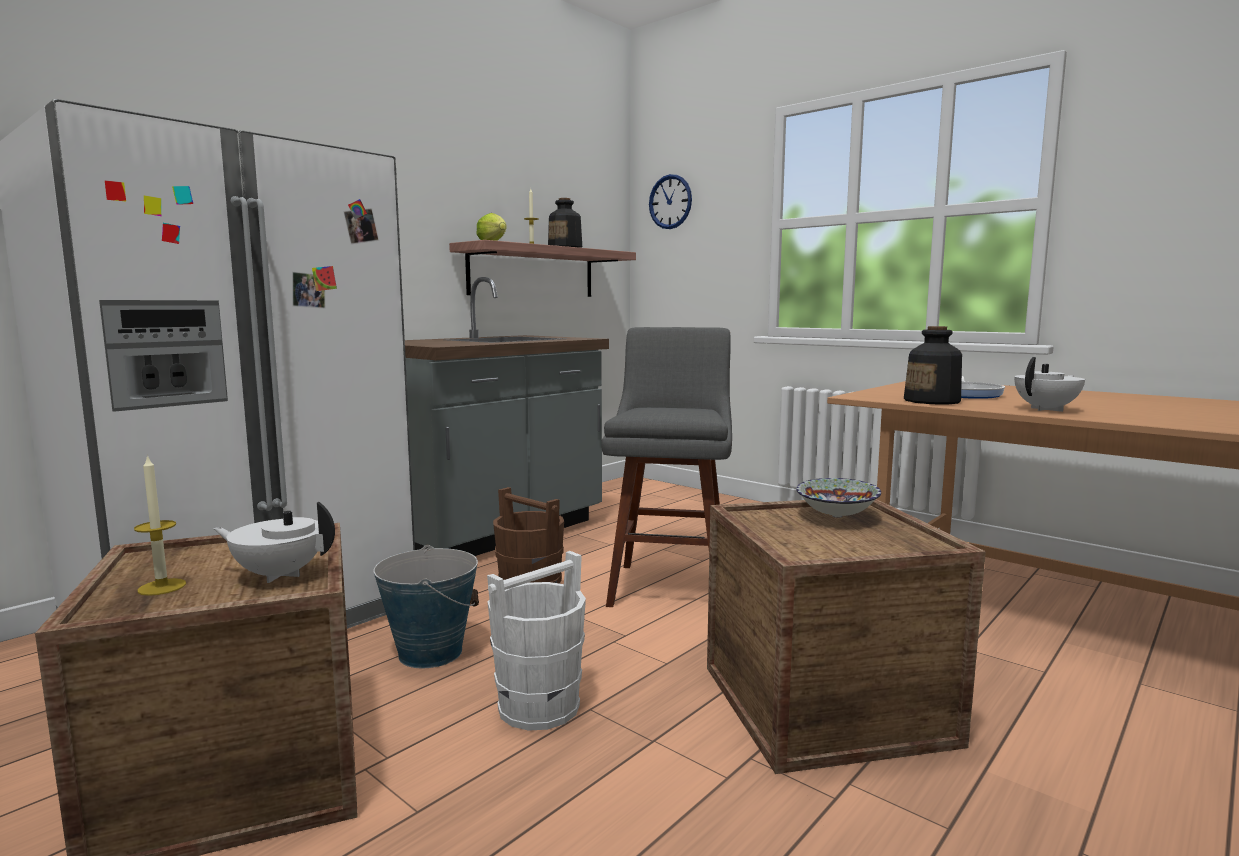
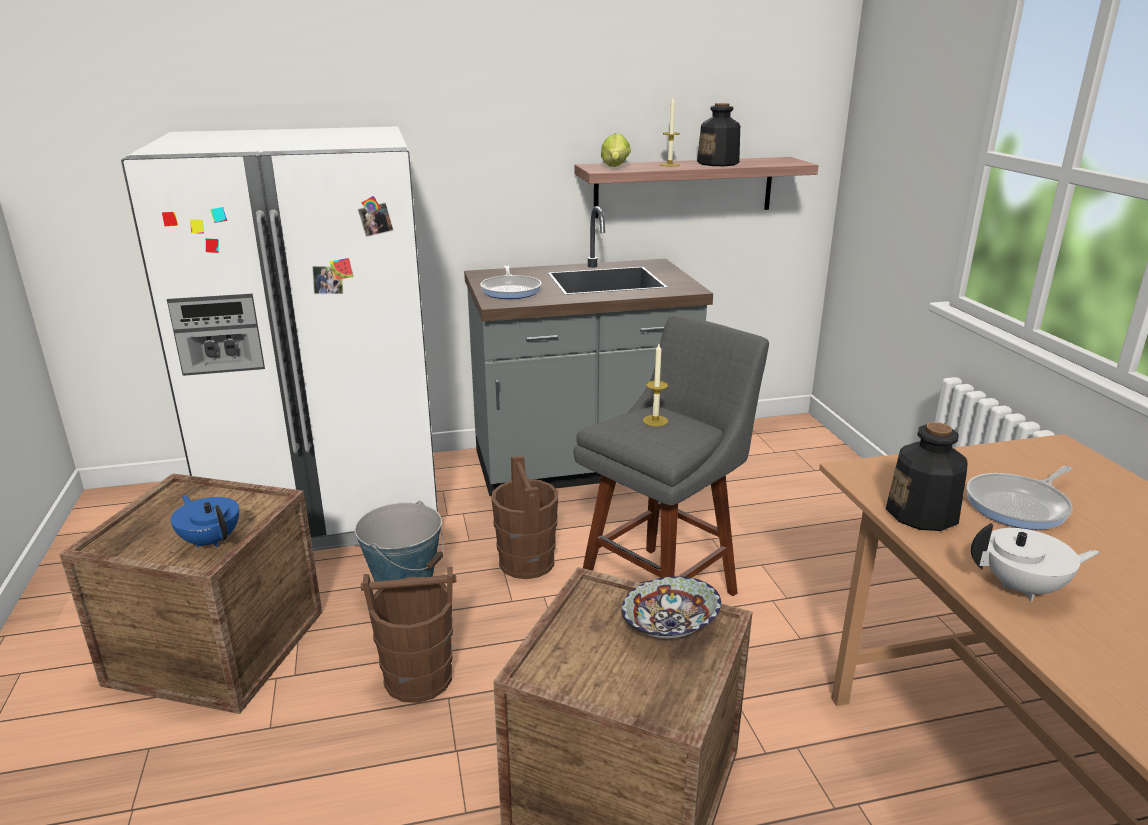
camera: 35 degrees right, 15 degrees up
candle [134,455,186,596] -> candle moved to [643,344,668,427]
white teapot [213,502,335,583] -> blue teapot [170,495,239,548]
white bucket [487,551,586,731] -> brown bucket [361,566,456,703]
wall clock [649,174,692,229] -> none
none -> frying pan [480,265,541,299]

